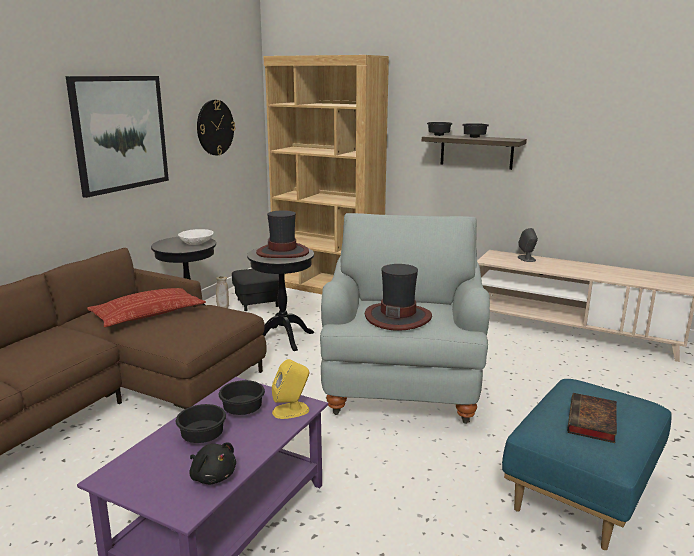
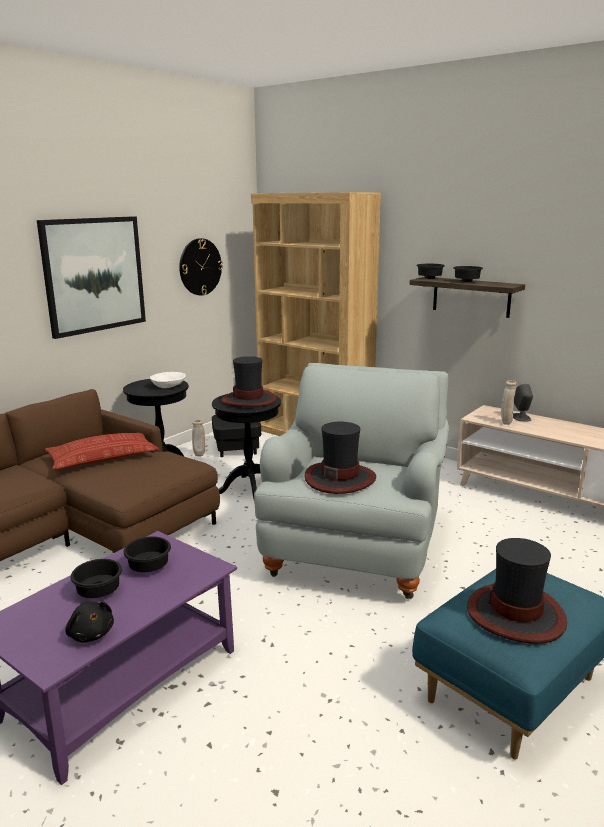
camera: 10 degrees right, 0 degrees up
yellow speaker [272,359,310,419] -> none
book [567,393,617,443] -> hat [467,538,567,644]
none -> beige vase [501,380,516,425]

